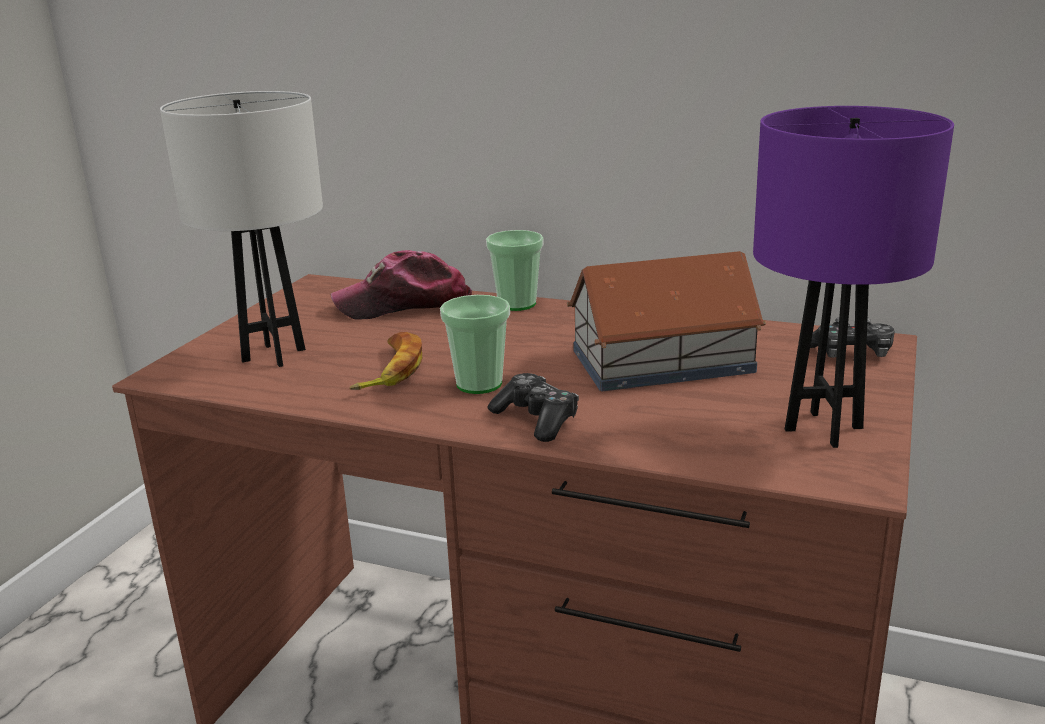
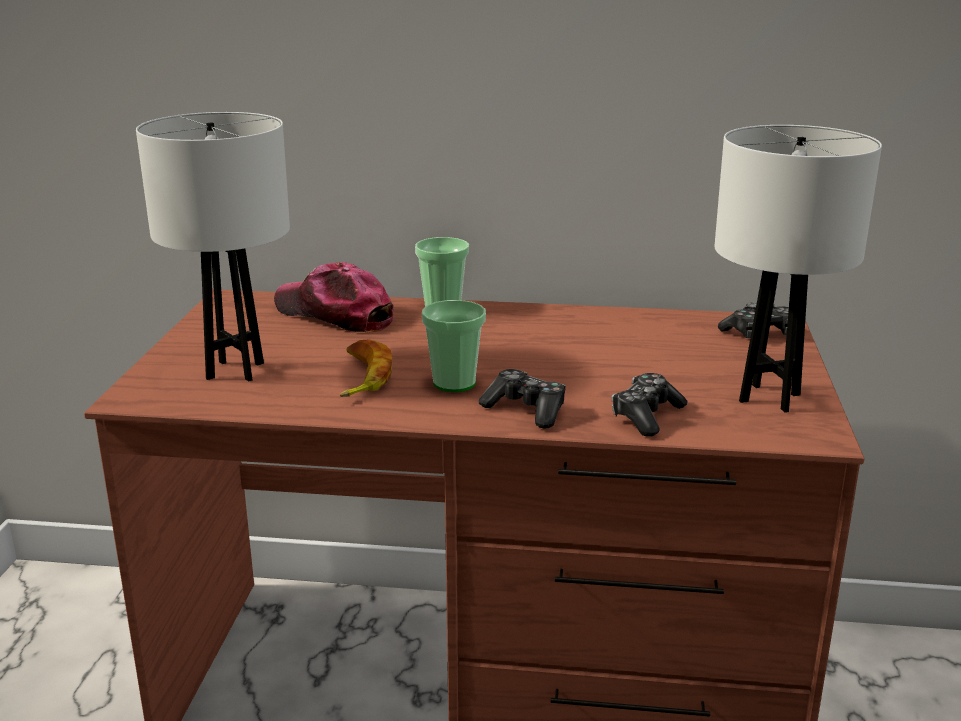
camera: 15 degrees left, 0 degrees up
cap [331,250,472,320] -> cap turned 60 degrees clockwise [274,262,393,333]
toy house [567,251,766,392] -> none
purple table lamp [753,106,954,448] -> white table lamp [715,125,882,413]
none -> game controller [611,373,687,437]

